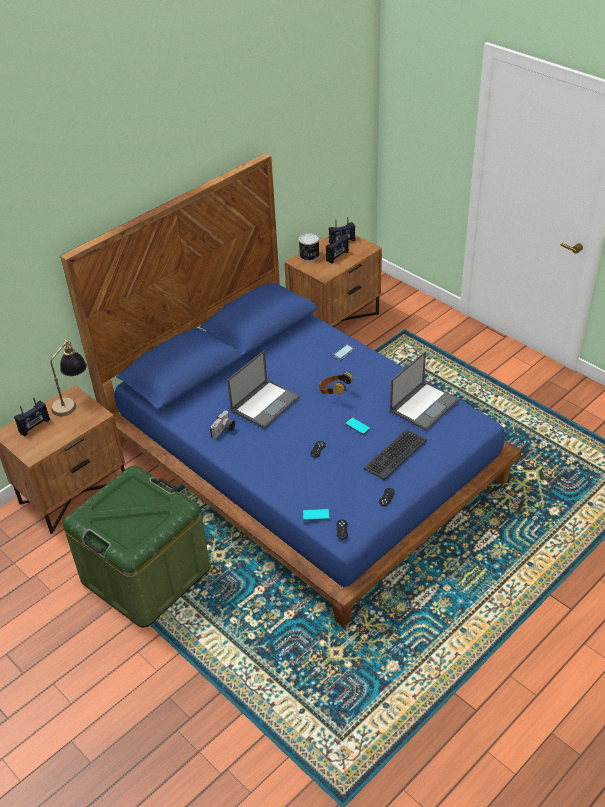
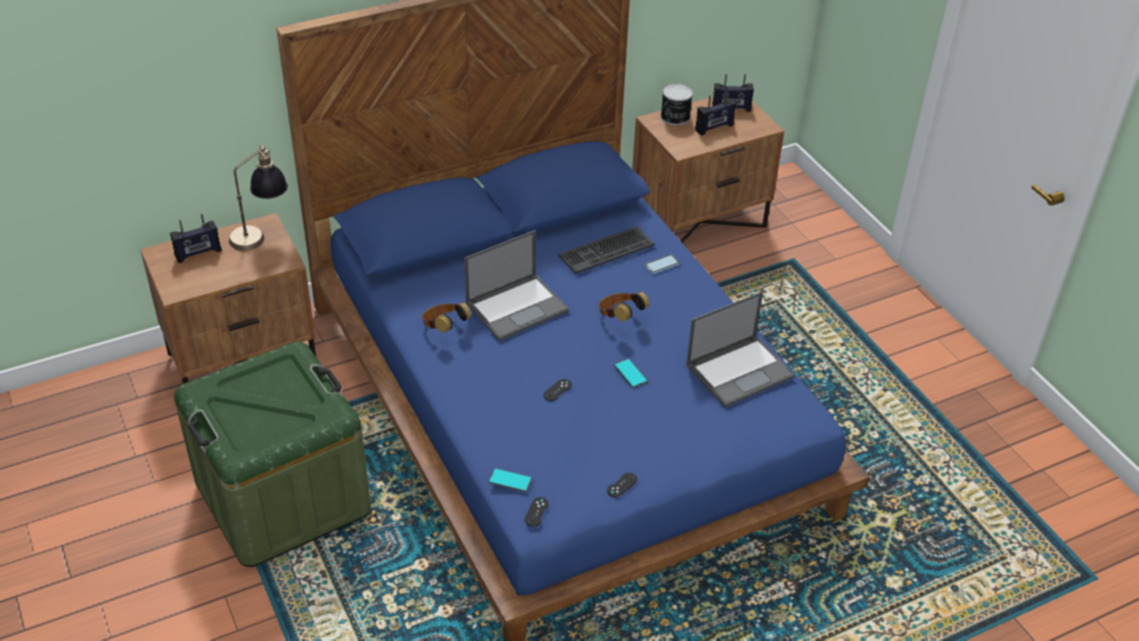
camera: 15 degrees right, 0 degrees up
camera [210,411,235,439] -> headphones [422,302,471,333]
keyboard [363,429,427,480] -> keyboard moved to [558,226,655,274]

